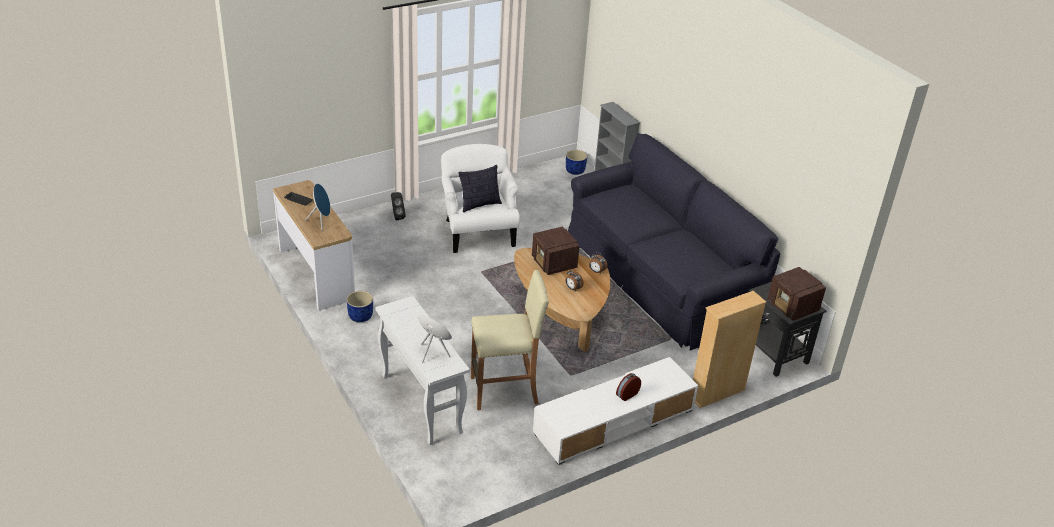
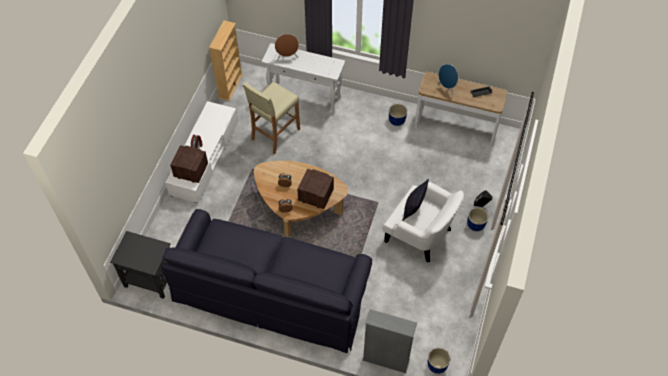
camera: 140 degrees right, 20 degrees up
beige bookcase [693,291,766,408] -> beige bookcase moved to [209,20,243,101]
radio [768,267,826,321] -> radio moved to [170,145,208,183]
none -> blue planter [467,208,488,231]

